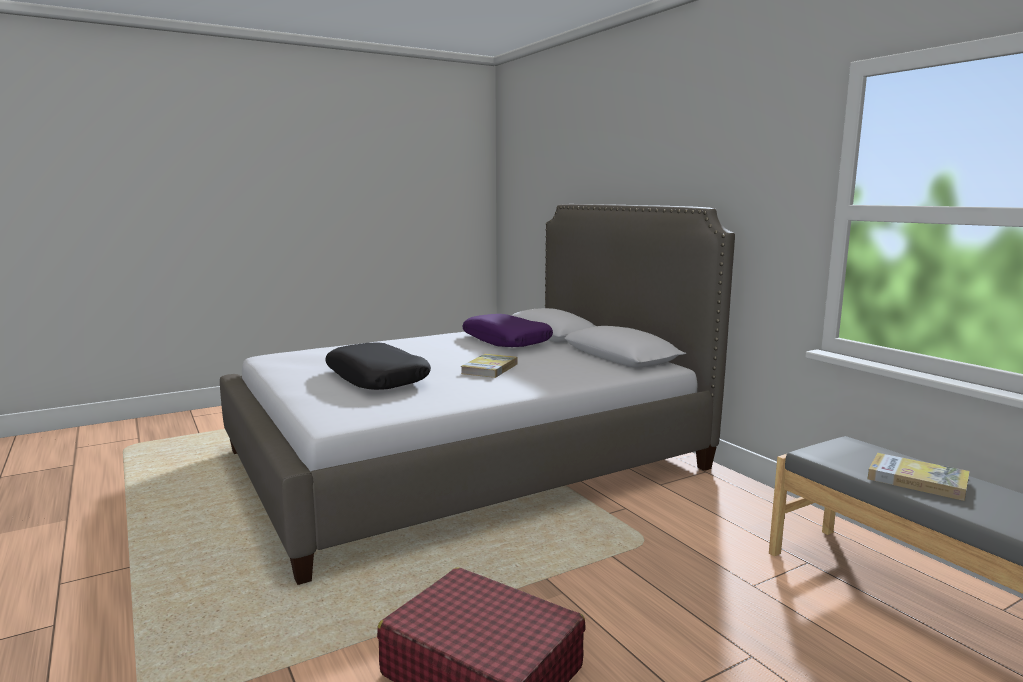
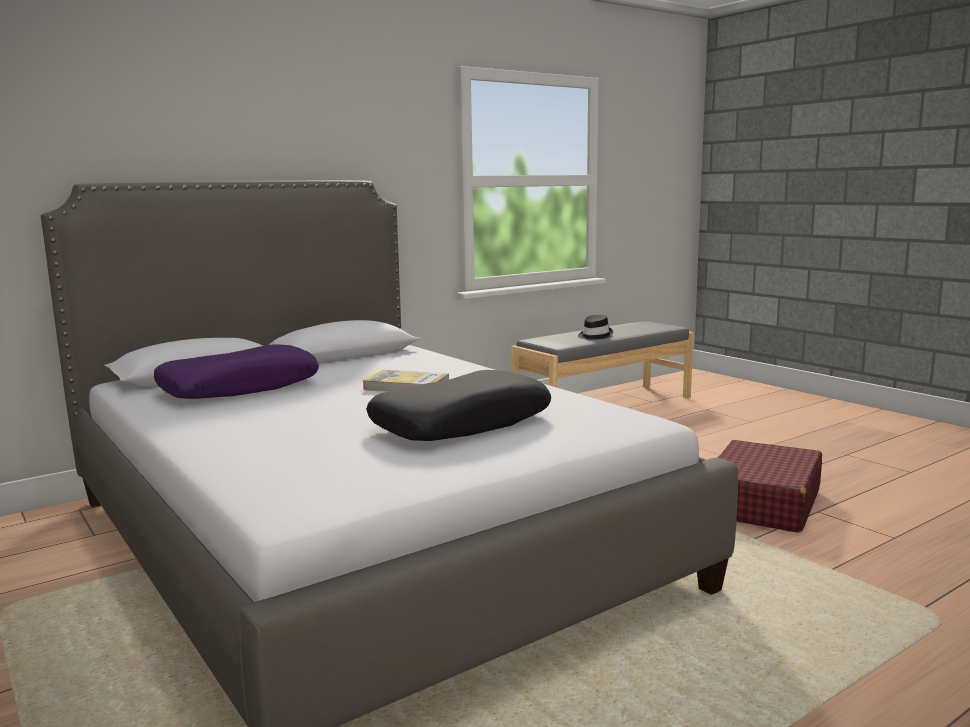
camera: 95 degrees left, 0 degrees up
book [868,453,970,501] -> black hat [578,315,613,340]

